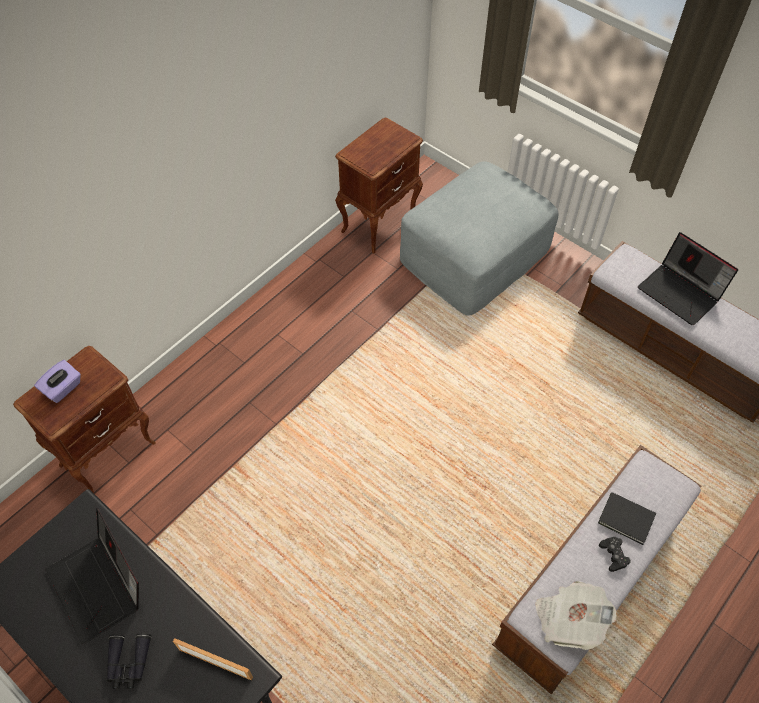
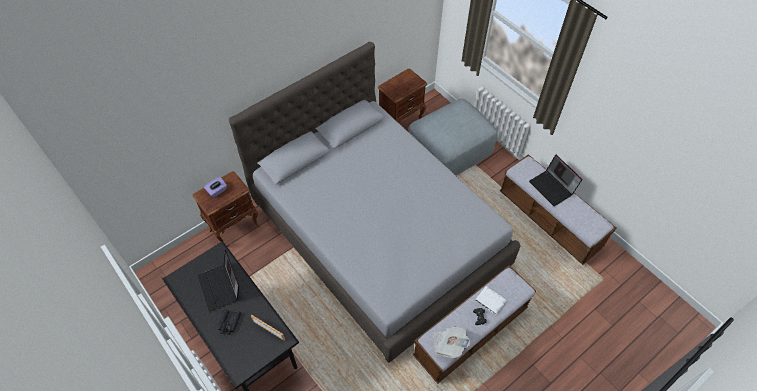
camera: 10 degrees right, 0 degrees up
black book [598,492,656,545] -> white book [475,286,507,315]
none -> grey bed [229,42,521,363]

